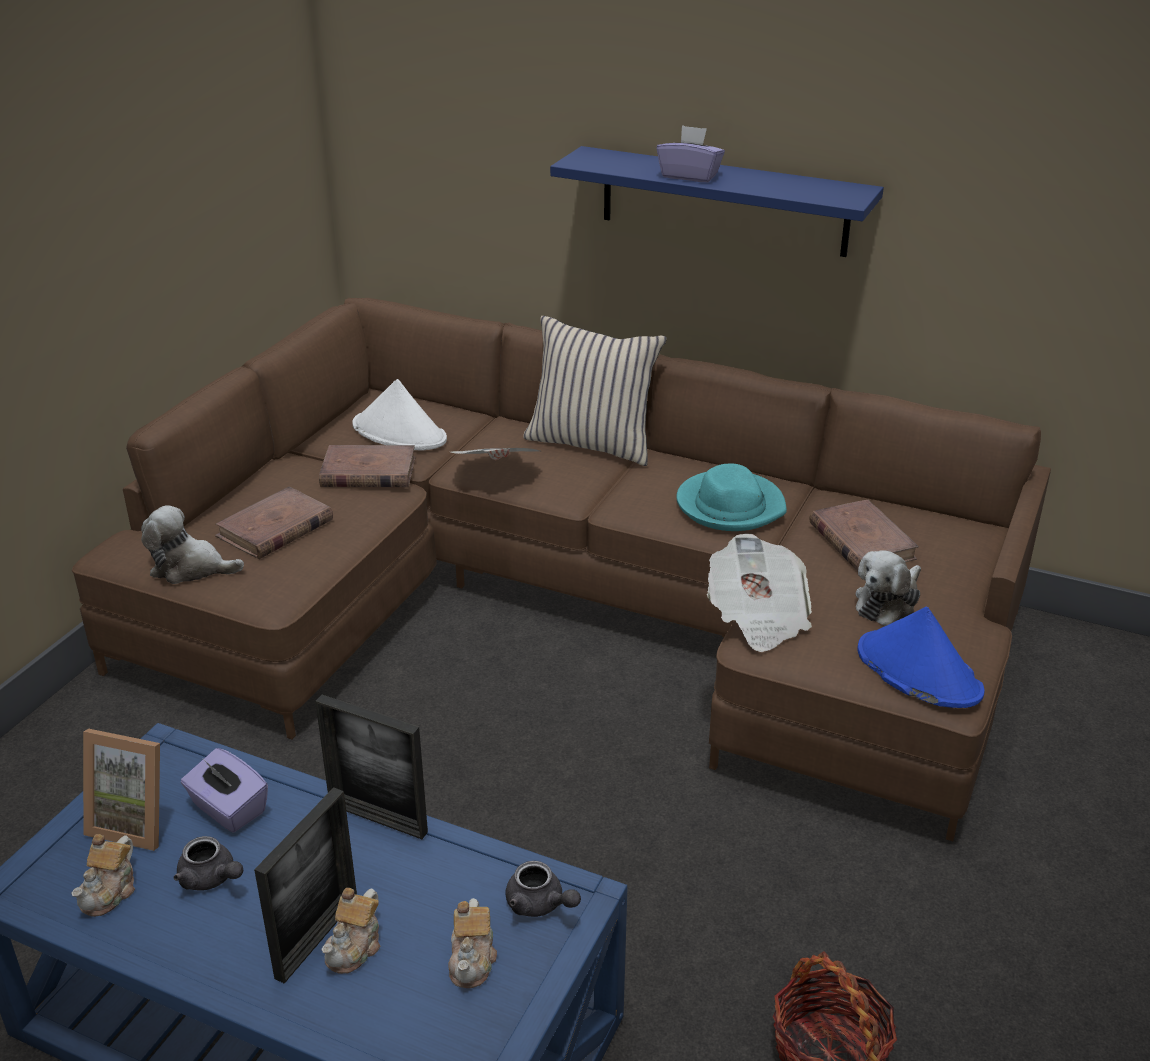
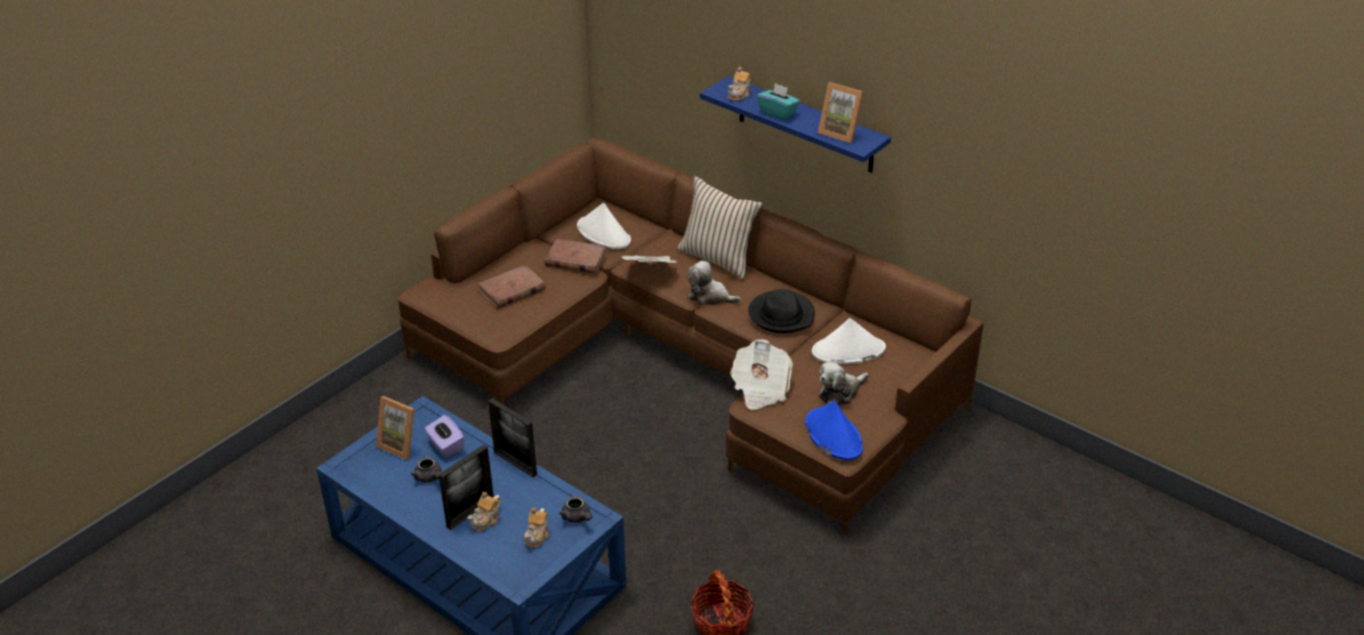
camera: 15 degrees right, 5 degrees up
teapot [71,834,135,917] -> teapot moved to [728,67,751,101]
plush toy [141,505,244,584] -> plush toy moved to [688,261,741,305]
purple tissue box [657,125,725,182] -> turquoise tissue box [757,83,800,120]
turquoise hat [676,463,787,531] -> black hat [748,289,815,333]
brown book [809,500,919,572] -> white hat [812,318,886,364]
none -> picture frame [818,82,863,143]

